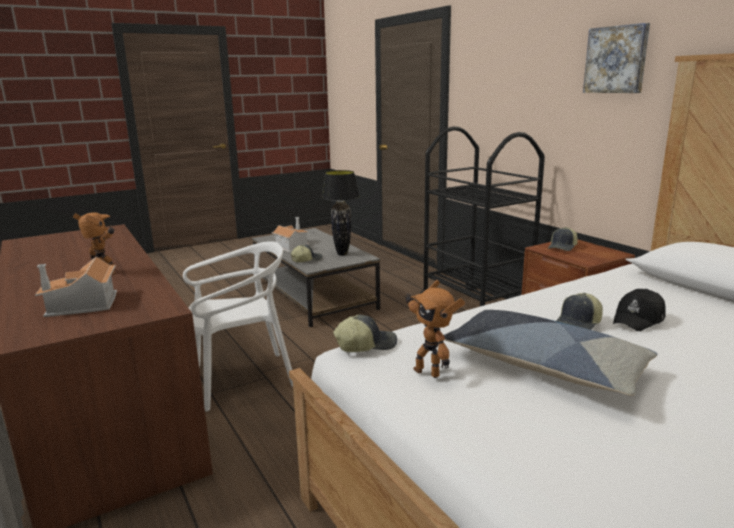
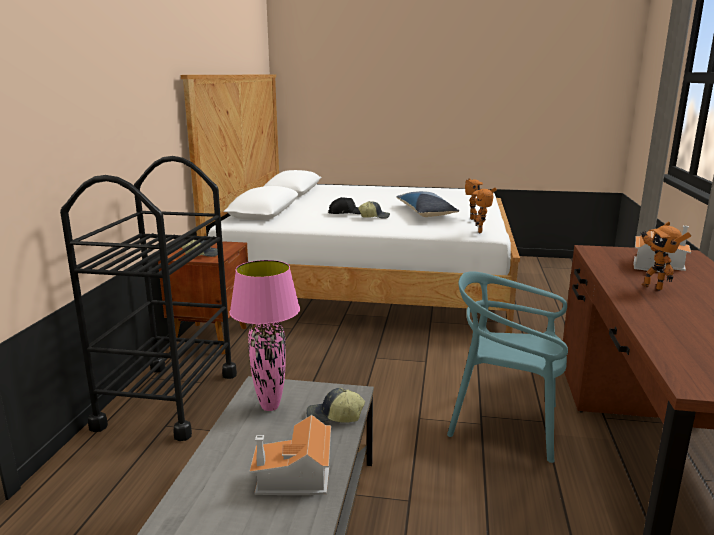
camera: 140 degrees left, 0 degrees up
white chair [183,241,293,411] -> turquoise chair [447,271,568,463]
black table lamp [321,170,359,256] -> pink table lamp [229,260,300,411]
cap [333,314,397,352] -> toy robot [472,188,497,233]
picture [583,23,650,93] -> none

